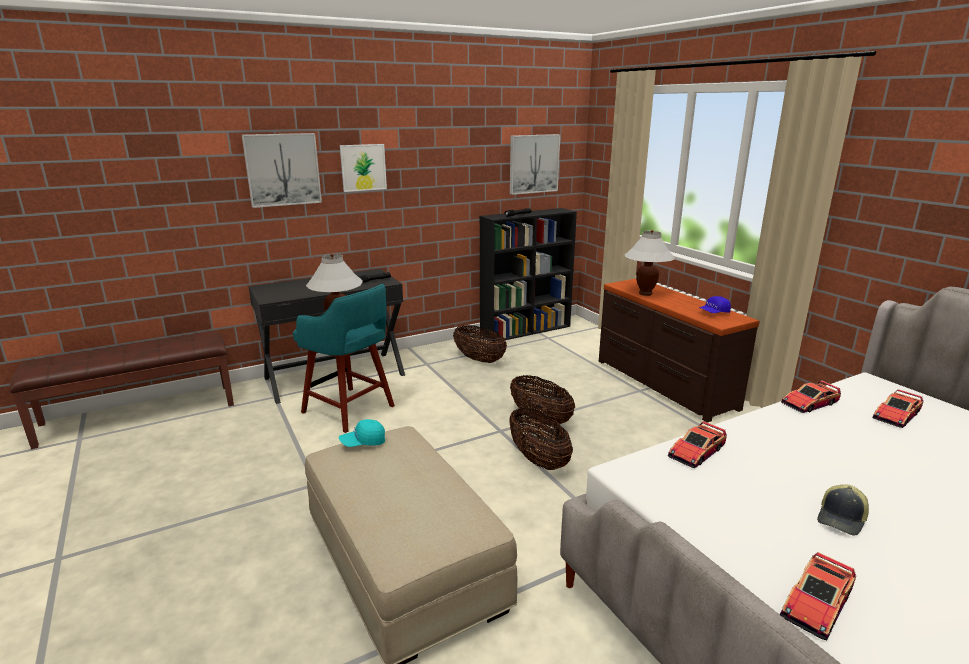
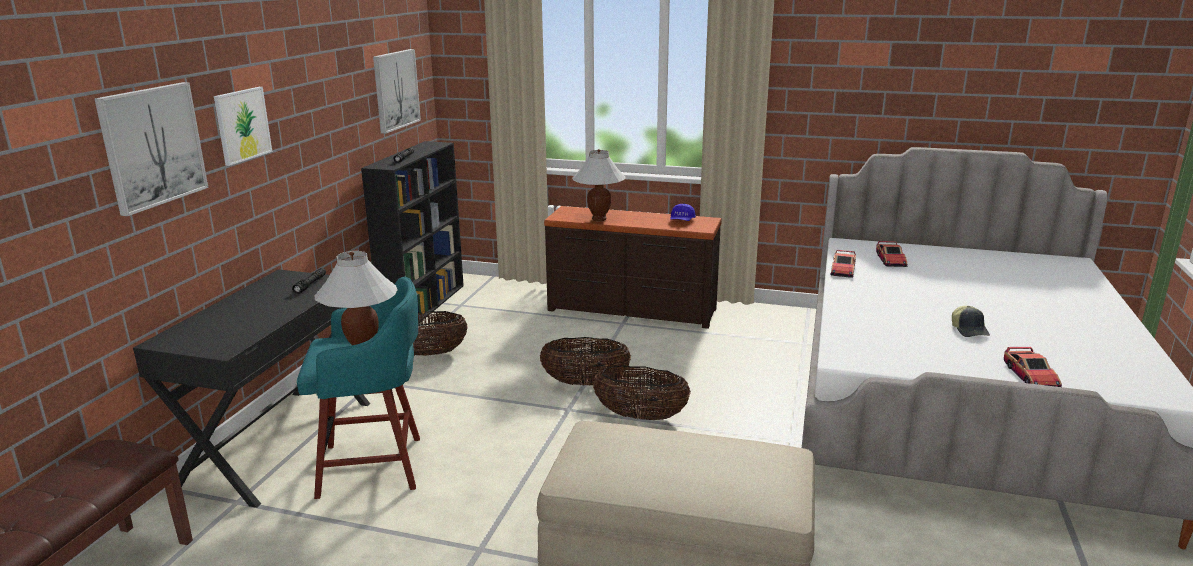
camera: 45 degrees left, 0 degrees up
turquoise cap [339,419,385,447] -> none
toy car [667,421,727,468] -> none

